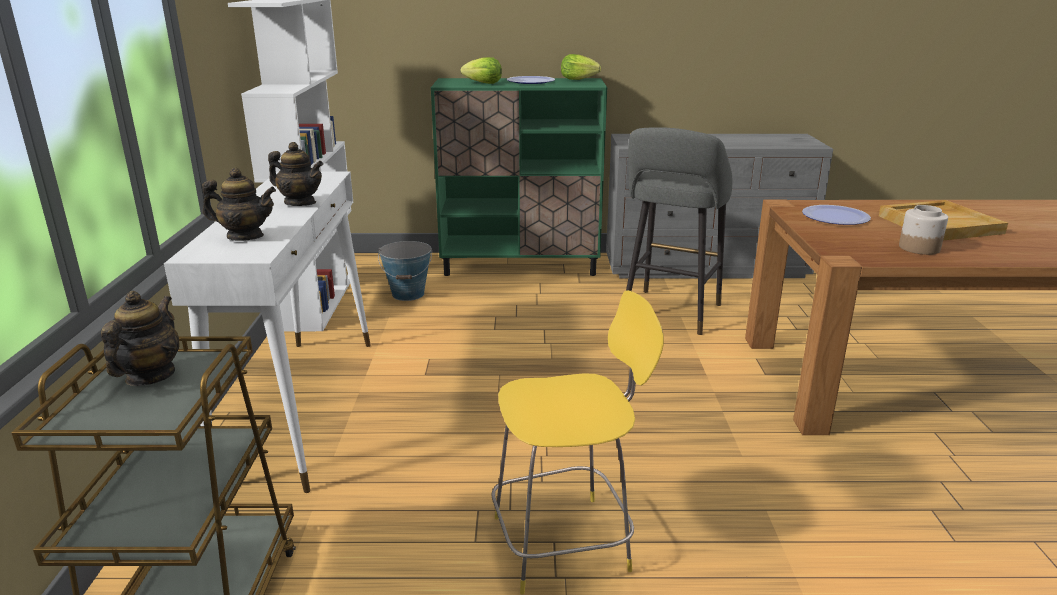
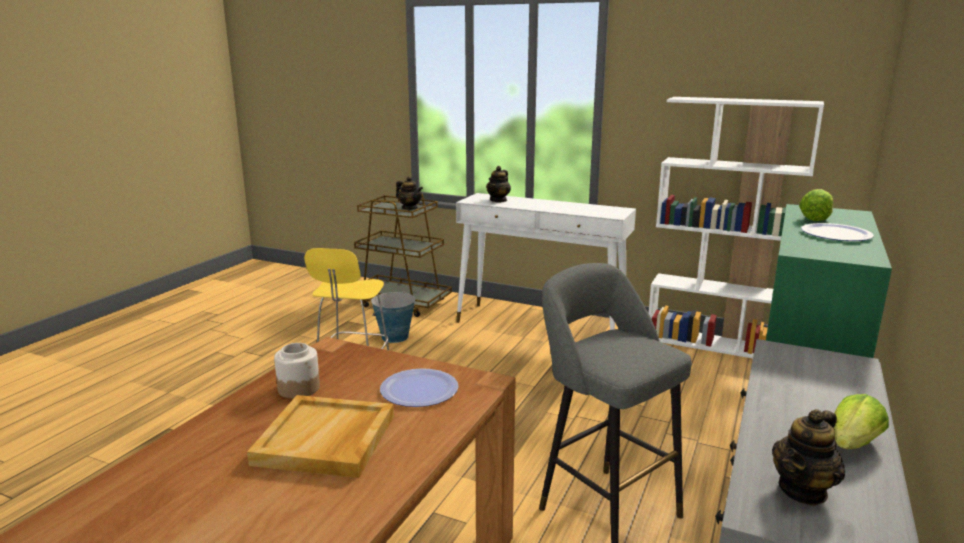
camera: 115 degrees right, 5 degrees down
teapot [268,142,323,206] -> teapot moved to [772,409,845,506]
bucket [378,241,432,301] -> bucket moved to [371,291,415,343]
lettuce [561,54,601,80] -> lettuce moved to [834,394,889,449]

